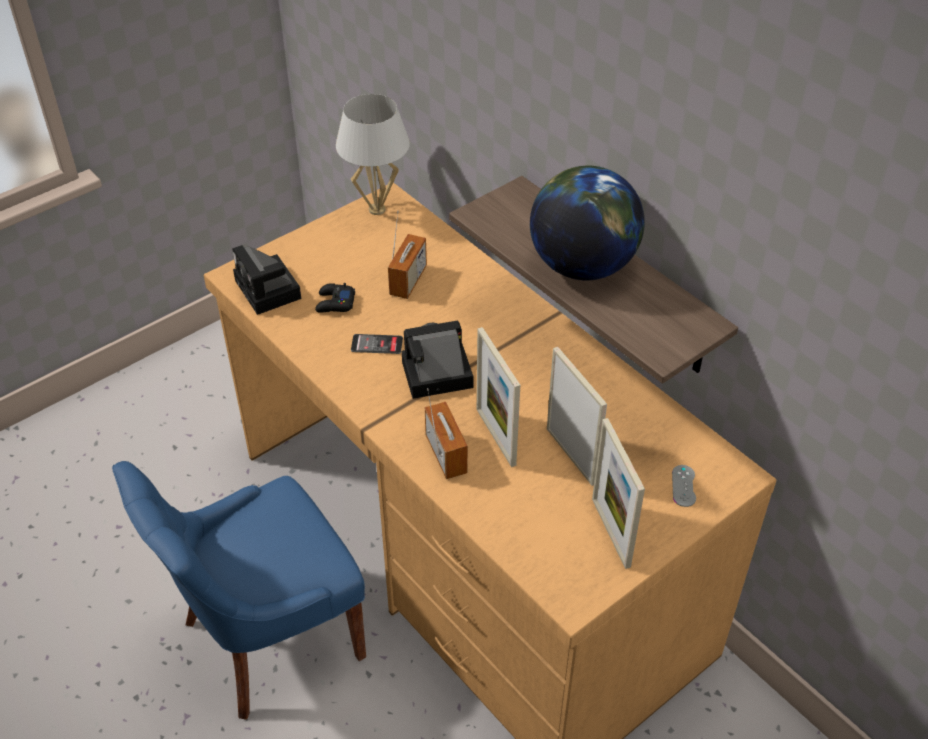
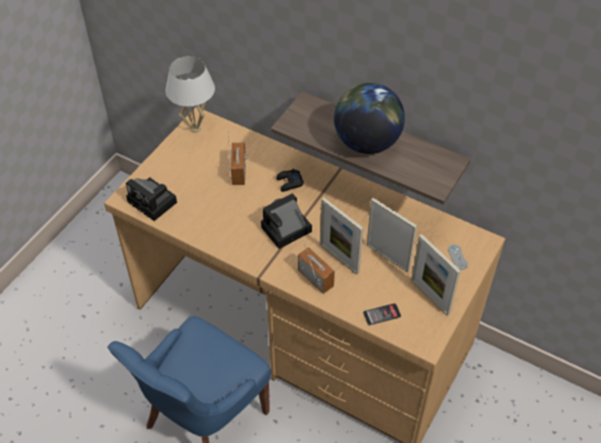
camera: 20 degrees left, 5 degrees up
black game controller [315,283,355,313] -> black game controller moved to [276,168,304,192]
phone [351,334,403,354] -> phone moved to [363,303,401,325]

